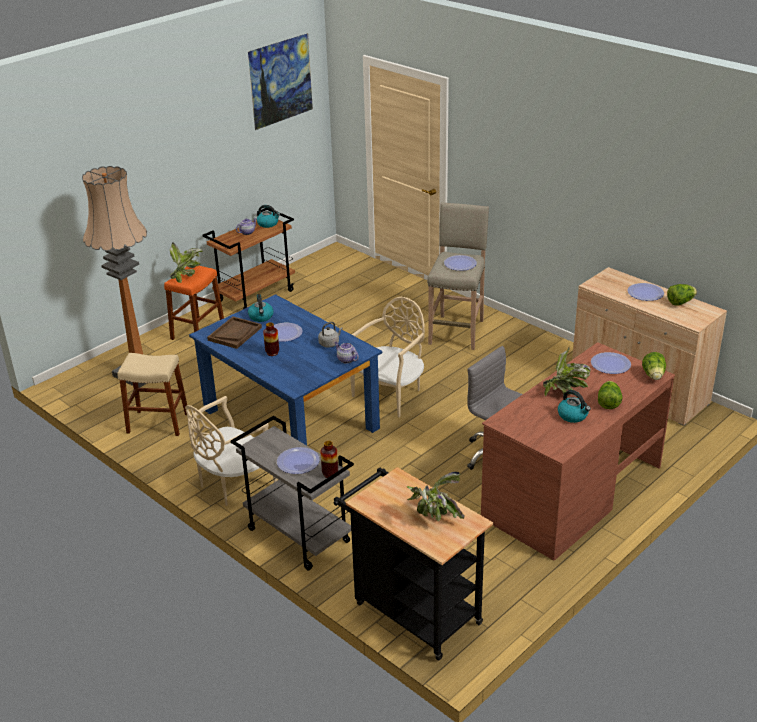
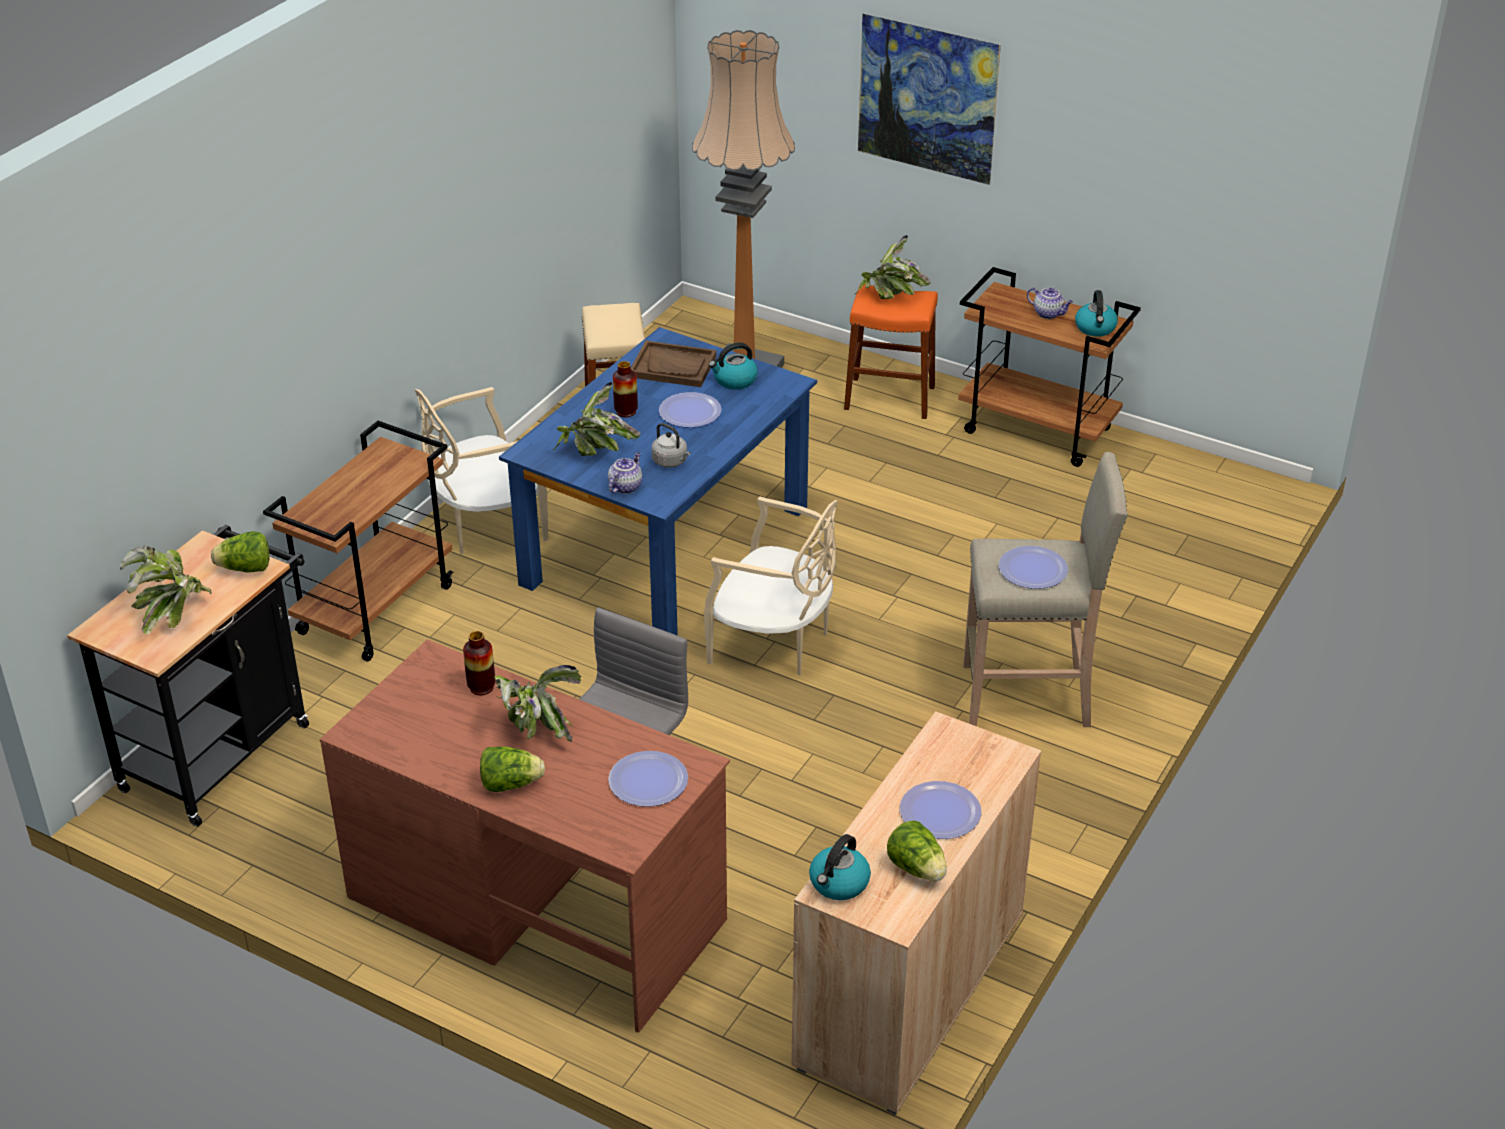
camera: 75 degrees right, 5 degrees up
beige chair [185,396,277,506] -> beige chair turned 60 degrees counterclockwise [415,387,548,554]
grey cart [231,416,354,571] -> brown cart [263,421,453,661]
picture [248,33,313,130] -> picture moved to [858,13,1001,185]
plate [277,447,320,474] -> none
vase [321,441,338,478] -> vase moved to [463,631,495,695]
kettle [558,390,591,423] -> kettle moved to [809,834,871,900]
lettuce [642,352,666,380] -> lettuce moved to [211,531,269,573]
none -> potted plant [552,382,640,456]

